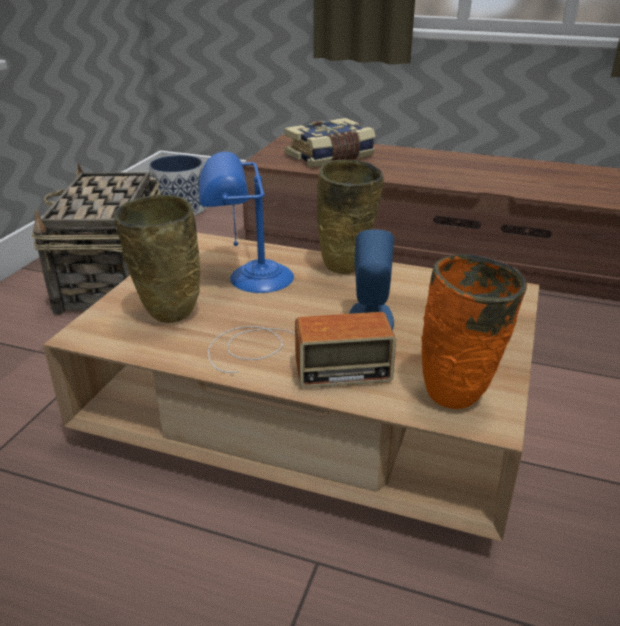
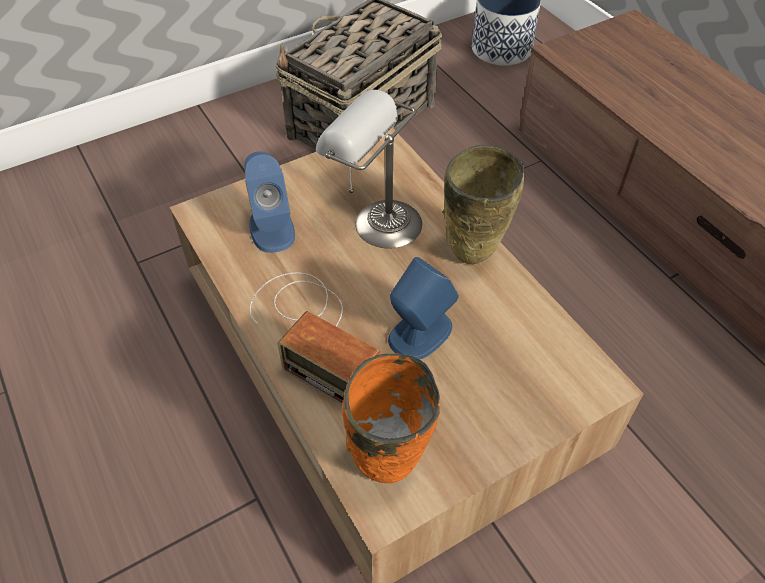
camera: 40 degrees right, 20 degrees up
beige vase [113,195,200,323] -> blue speaker [244,151,295,253]
blue table lamp [199,152,294,293] -> white table lamp [316,90,422,248]
book [285,118,376,167] -> none

